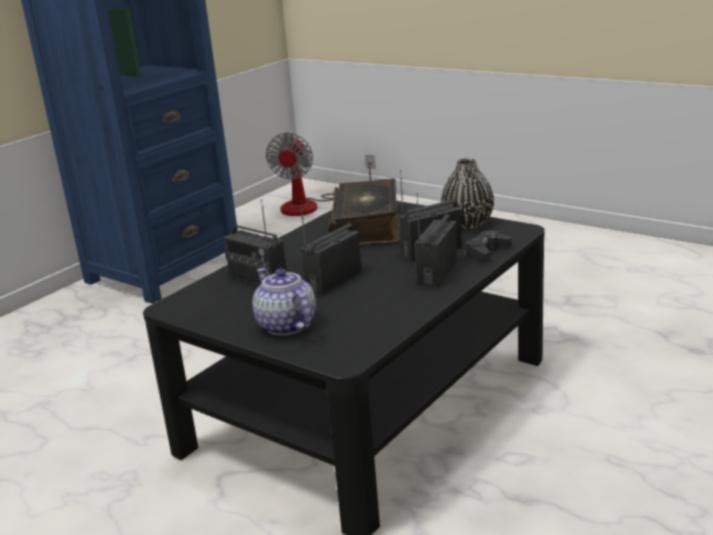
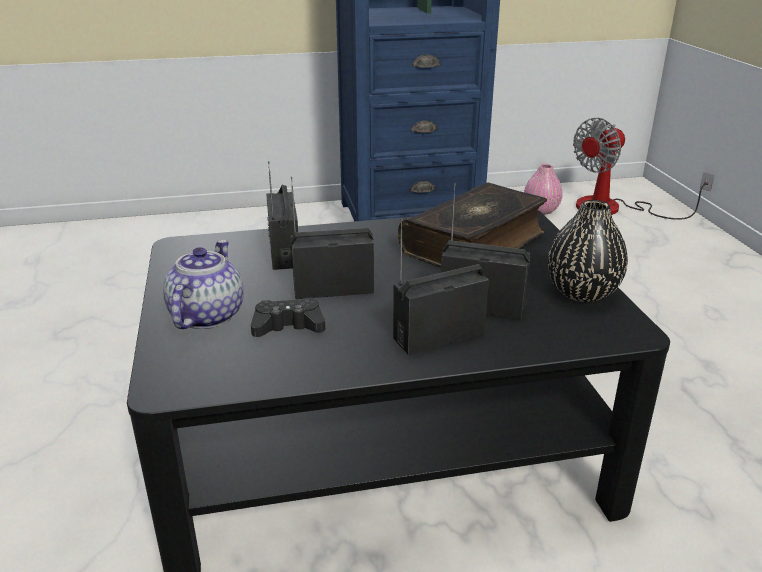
camera: 40 degrees right, 5 degrees up
black game controller [465,230,512,260] -> black game controller moved to [251,297,325,337]
none -> pink vase [524,164,563,215]

